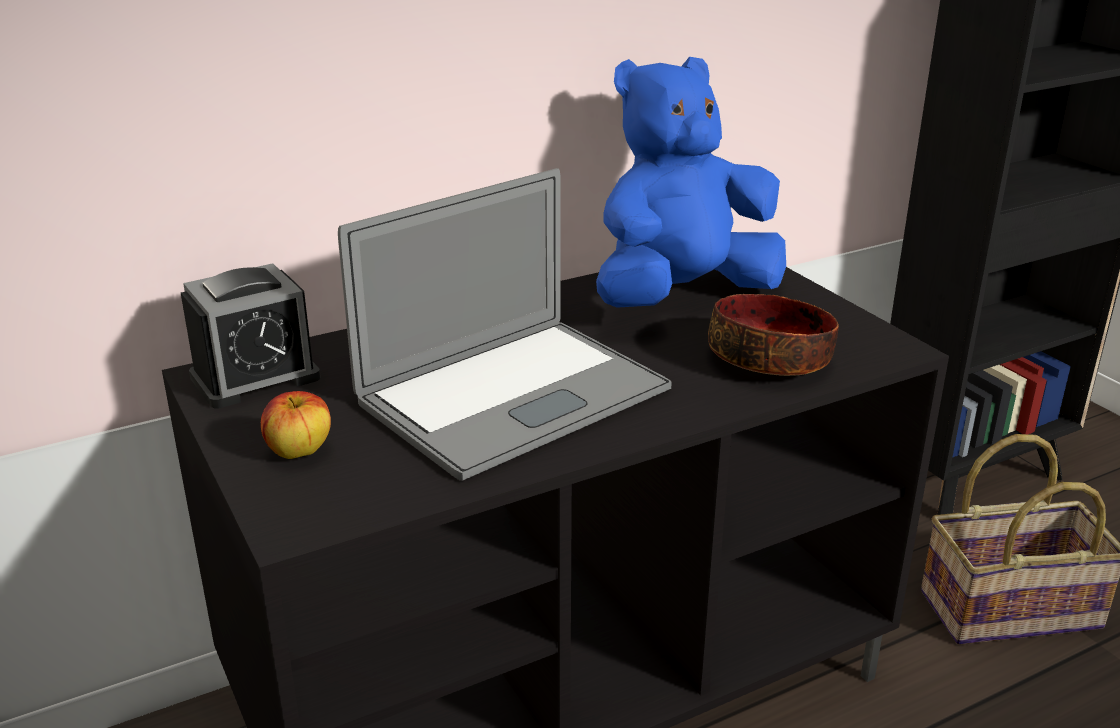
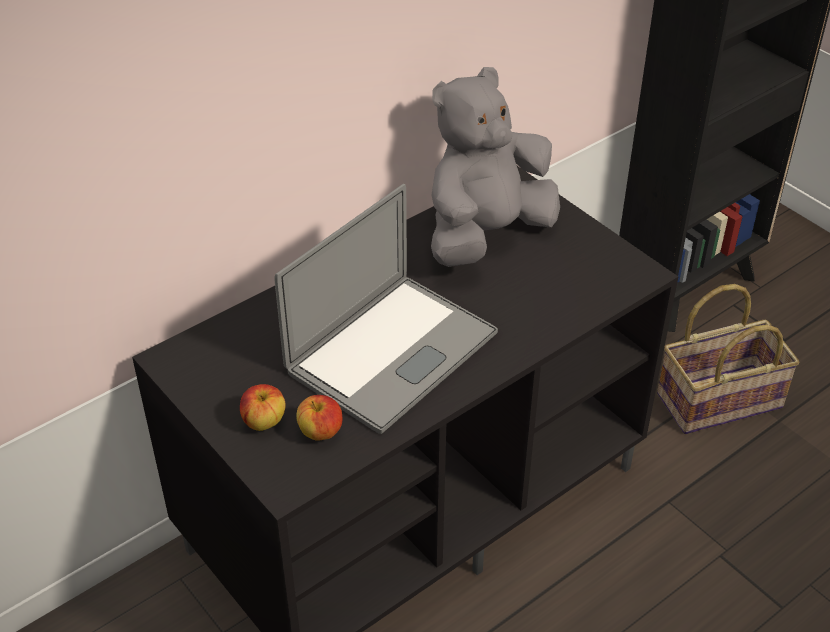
camera: 10 degrees left, 15 degrees up
alarm clock [181,263,321,408] -> none
blue plush toy [596,57,786,308] -> grey plush toy [431,67,560,267]
bowl [708,294,839,376] -> none
none -> apple [296,395,342,441]

